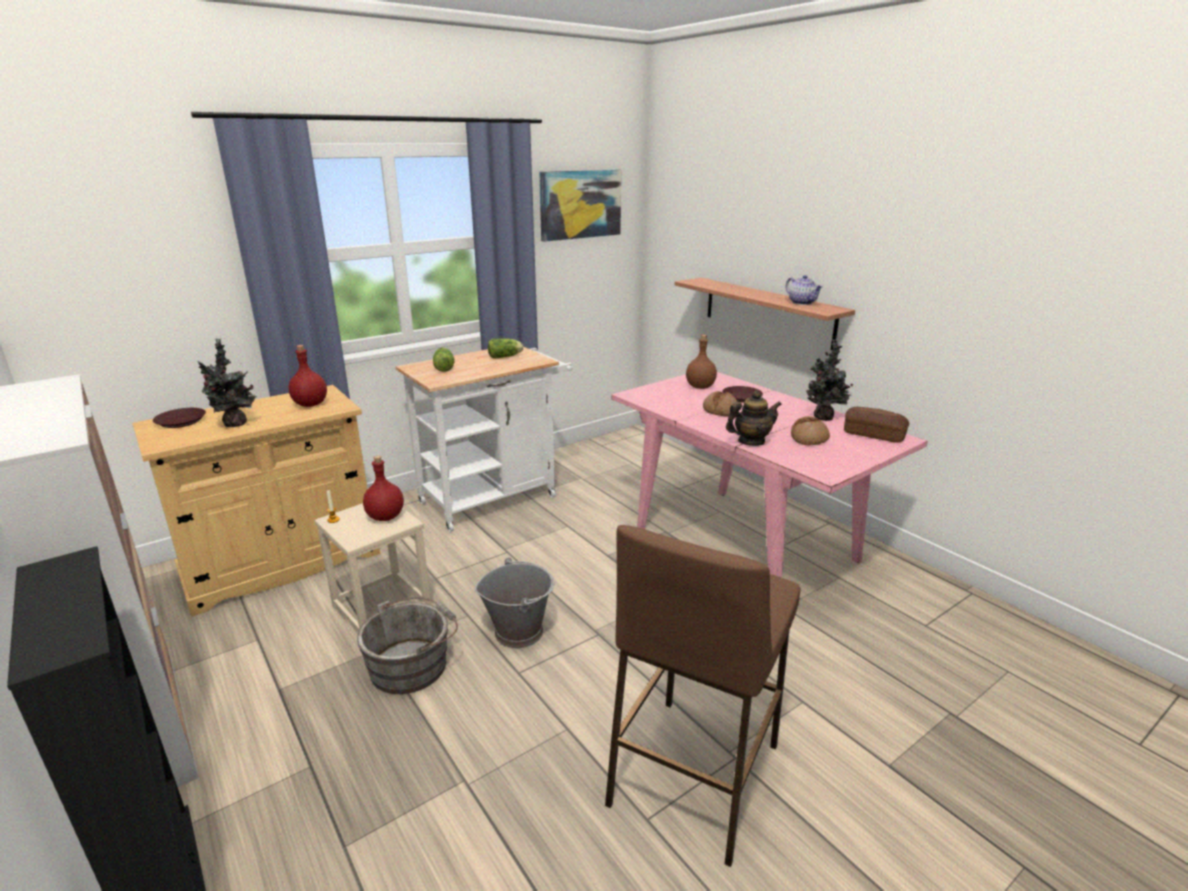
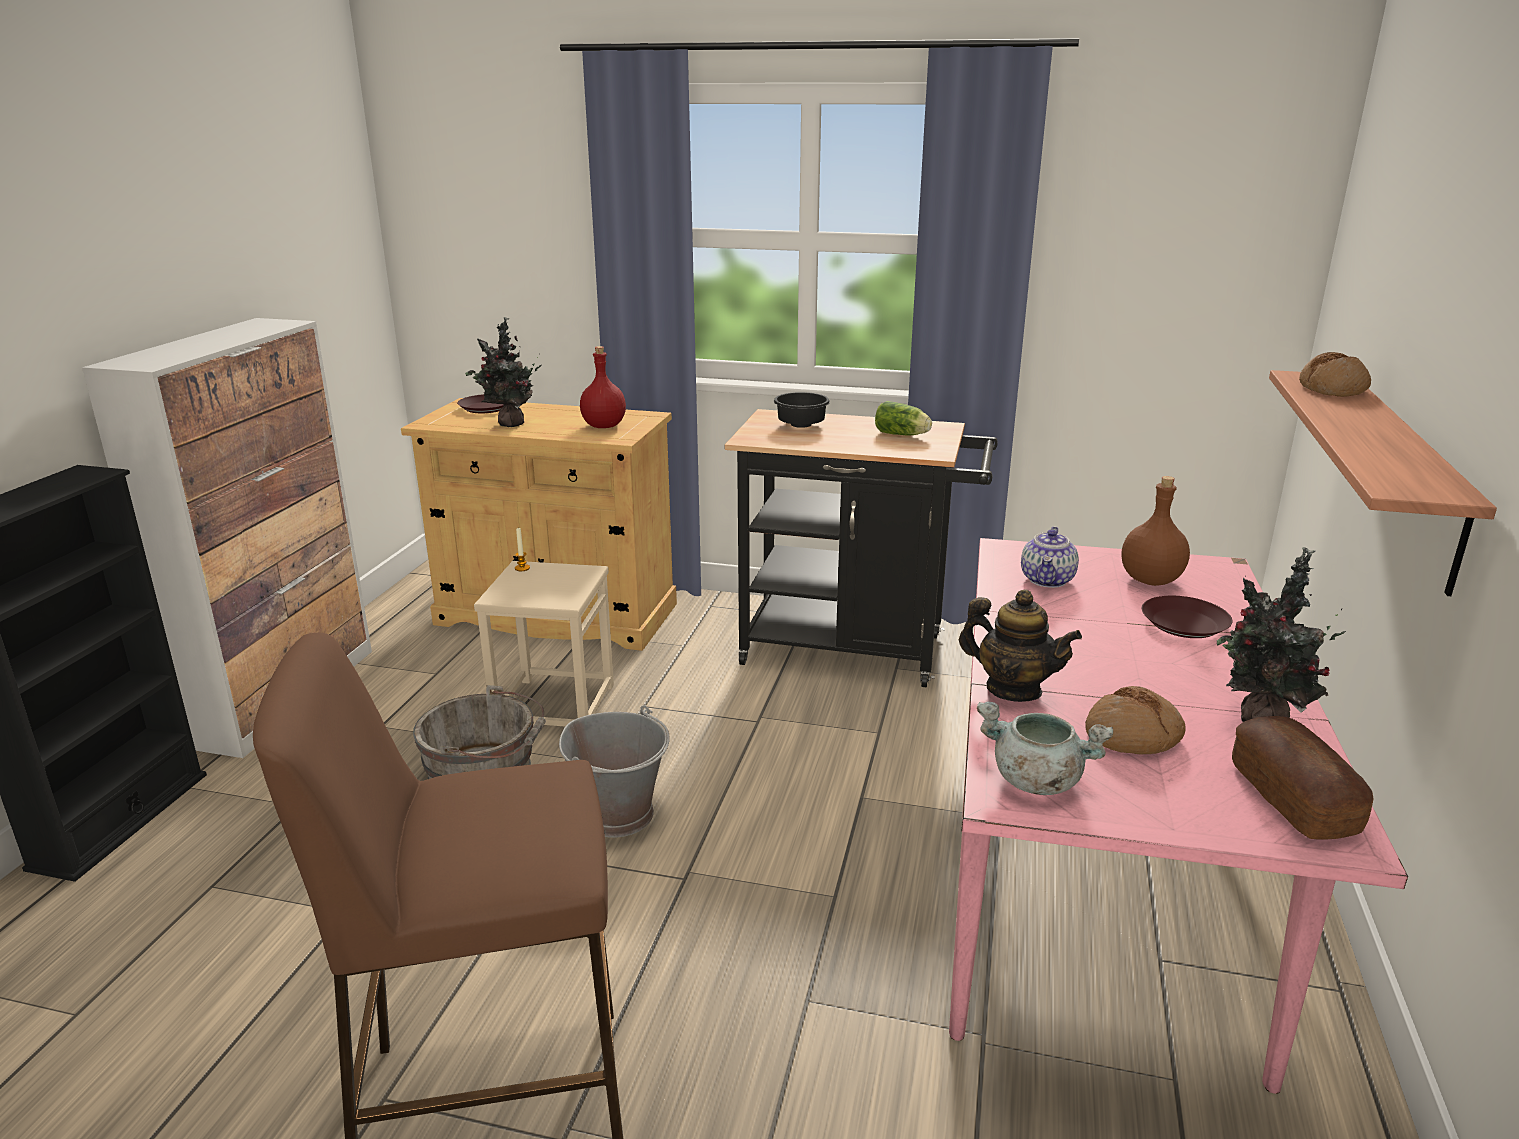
camera: 50 degrees right, 0 degrees up
red bottle [363,456,404,521] -> none
white cart [395,346,573,532] -> black cart [725,409,998,687]
lettuce [433,348,455,372] -> black bowl [774,392,830,428]
picture [539,170,621,242] -> none
bread [703,391,738,416] -> bread moved to [1299,352,1371,397]
teapot [786,275,823,305] -> teapot moved to [1021,527,1079,588]
none -> grey cooking pot [977,702,1113,795]

